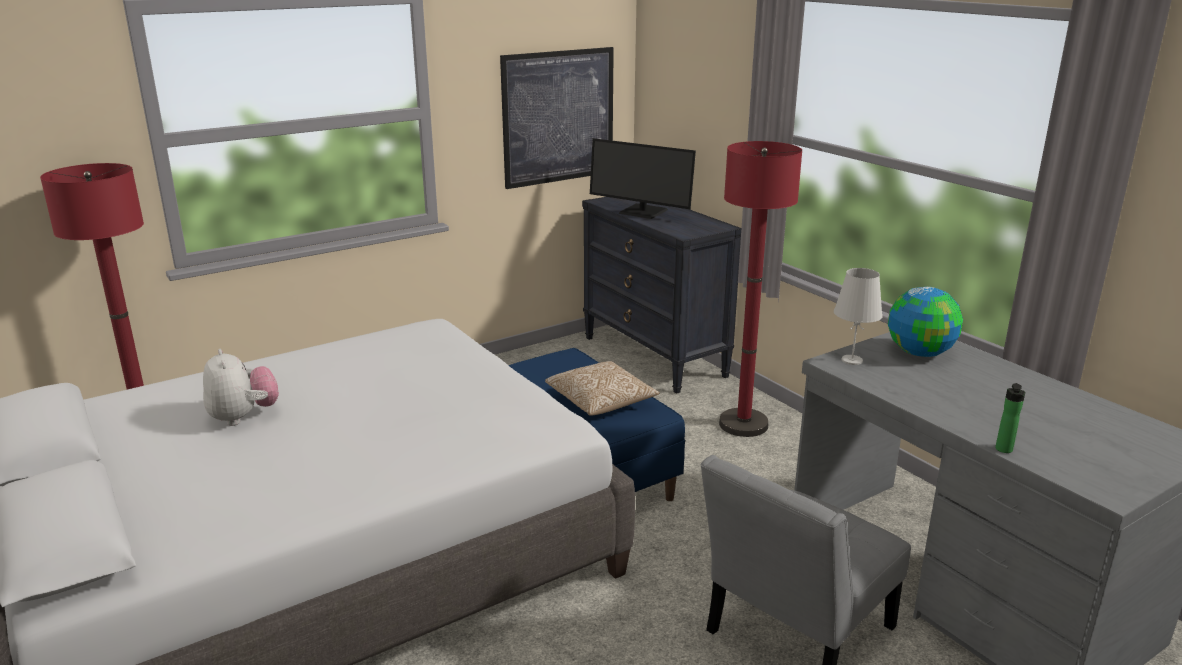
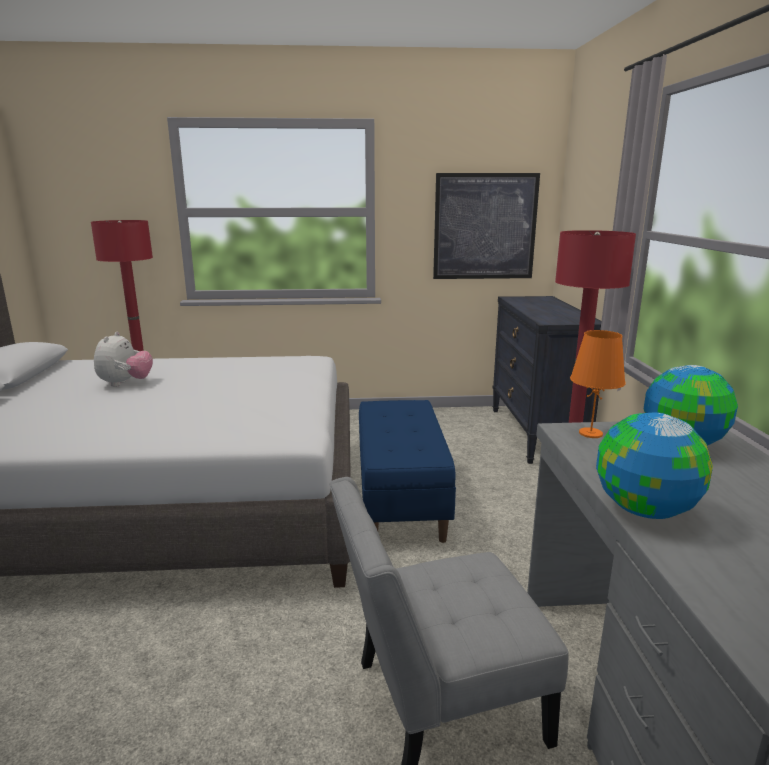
camera: 30 degrees right, 5 degrees down
pillow [545,361,660,416] -> none
monitor [590,138,696,219] -> none
white table lamp [834,268,883,365] -> orange table lamp [570,330,626,438]
bottle [996,383,1025,453] -> none
none -> globe [596,413,713,519]

